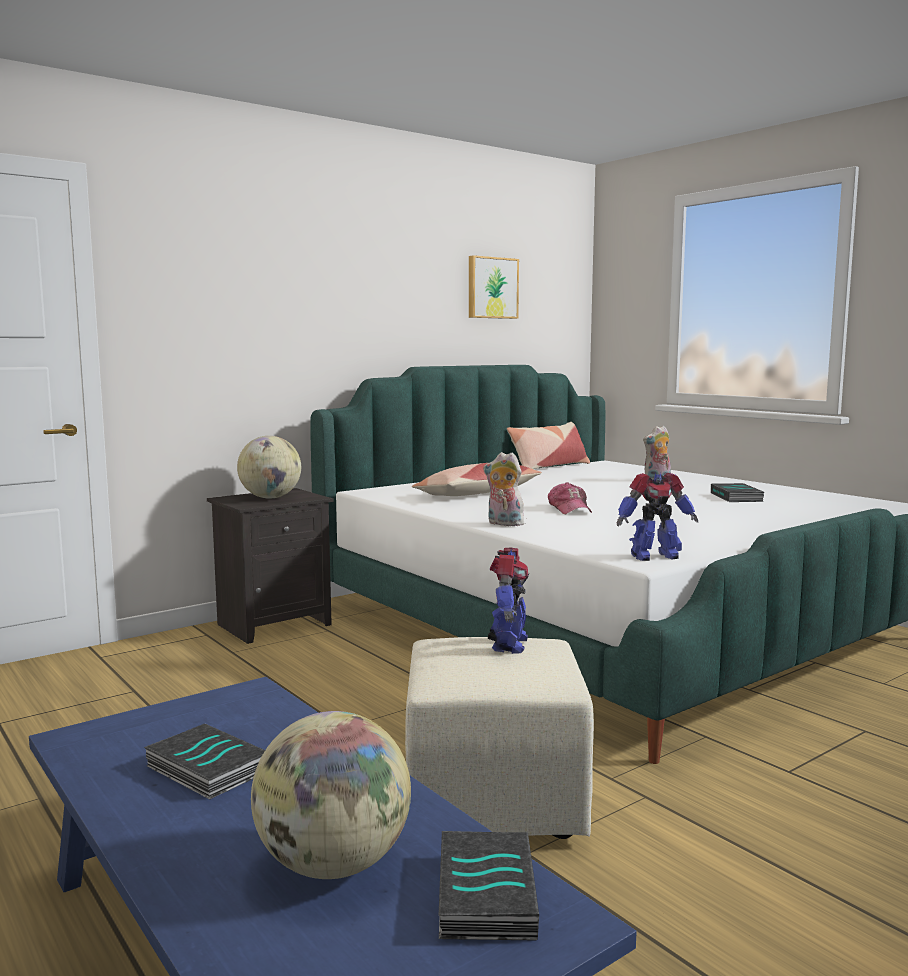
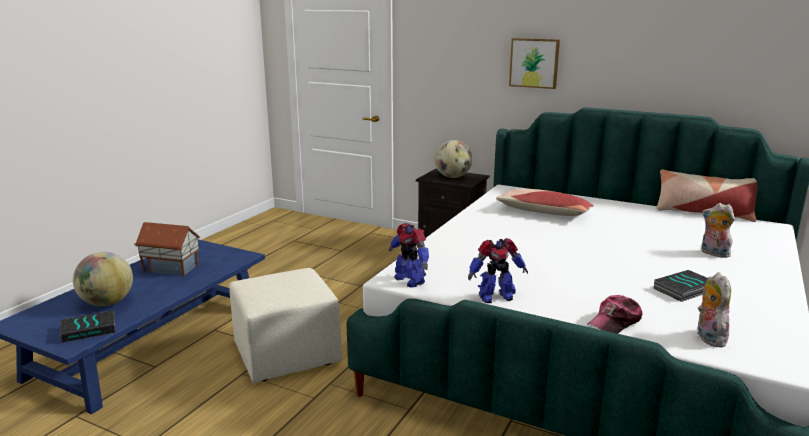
camera: 65 degrees right, 10 degrees up
book [144,724,265,800] -> toy house [134,222,200,277]
picture [469,255,519,319] -> picture moved to [509,38,560,89]
plush toy [483,452,524,526] -> plush toy moved to [697,272,731,347]
toy robot [488,548,529,654] -> toy robot moved to [468,238,528,303]
cap [548,482,592,514] -> cap moved to [587,295,642,334]

